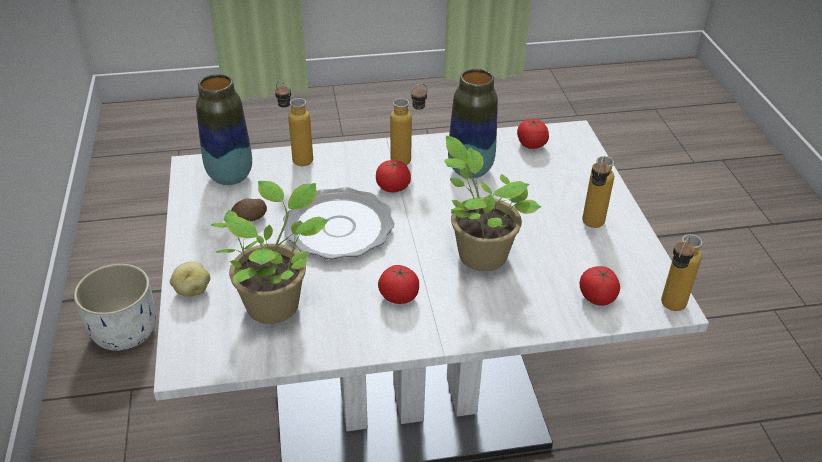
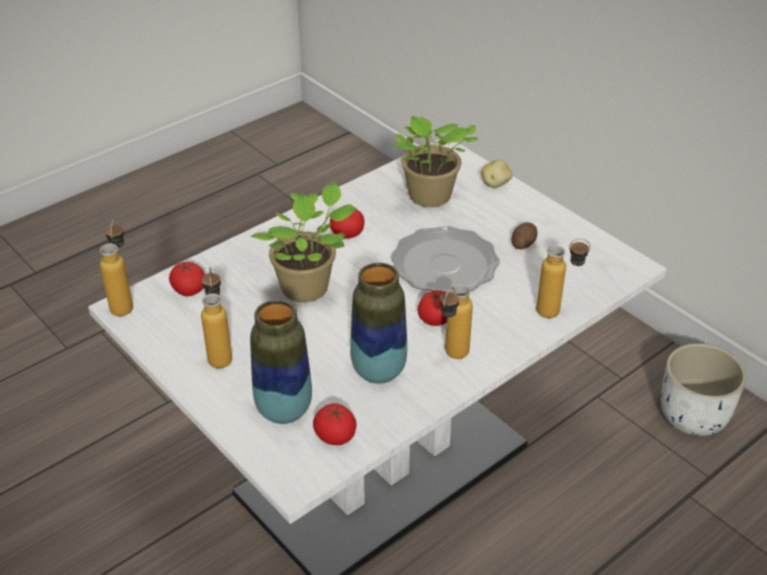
camera: 150 degrees right, 0 degrees up
vase [196,74,252,185] -> vase moved to [250,300,312,424]

